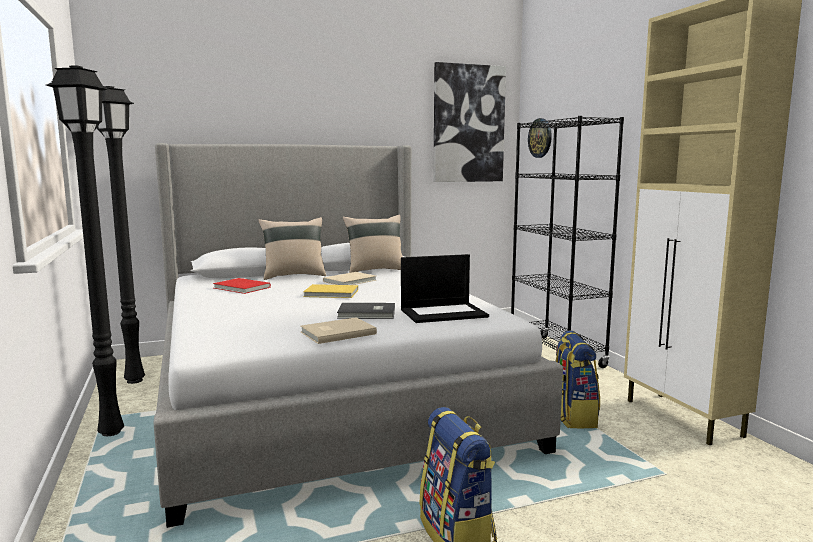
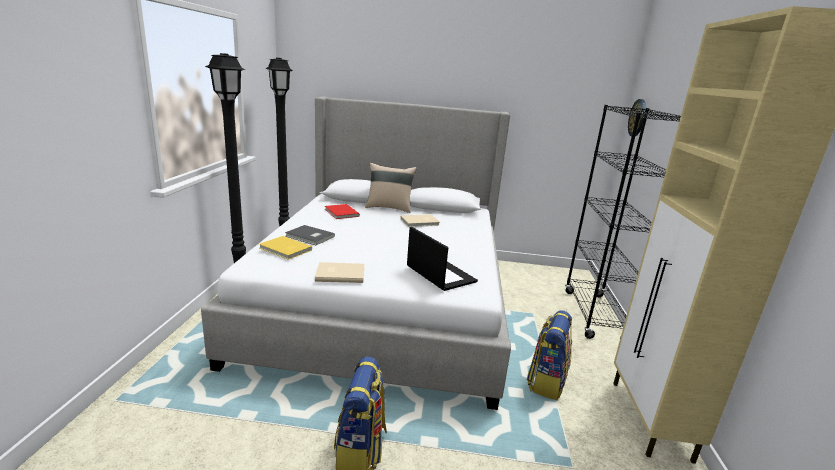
camera: 25 degrees right, 10 degrees up
yellow book [303,284,358,298] -> yellow book moved to [259,236,312,260]
grey book [337,303,395,319] -> grey book moved to [285,225,335,245]
beige pillow [343,215,403,273] -> none
laptop [401,254,489,323] -> laptop turned 135 degrees counterclockwise [407,227,478,291]
picture [433,62,506,182] -> none

